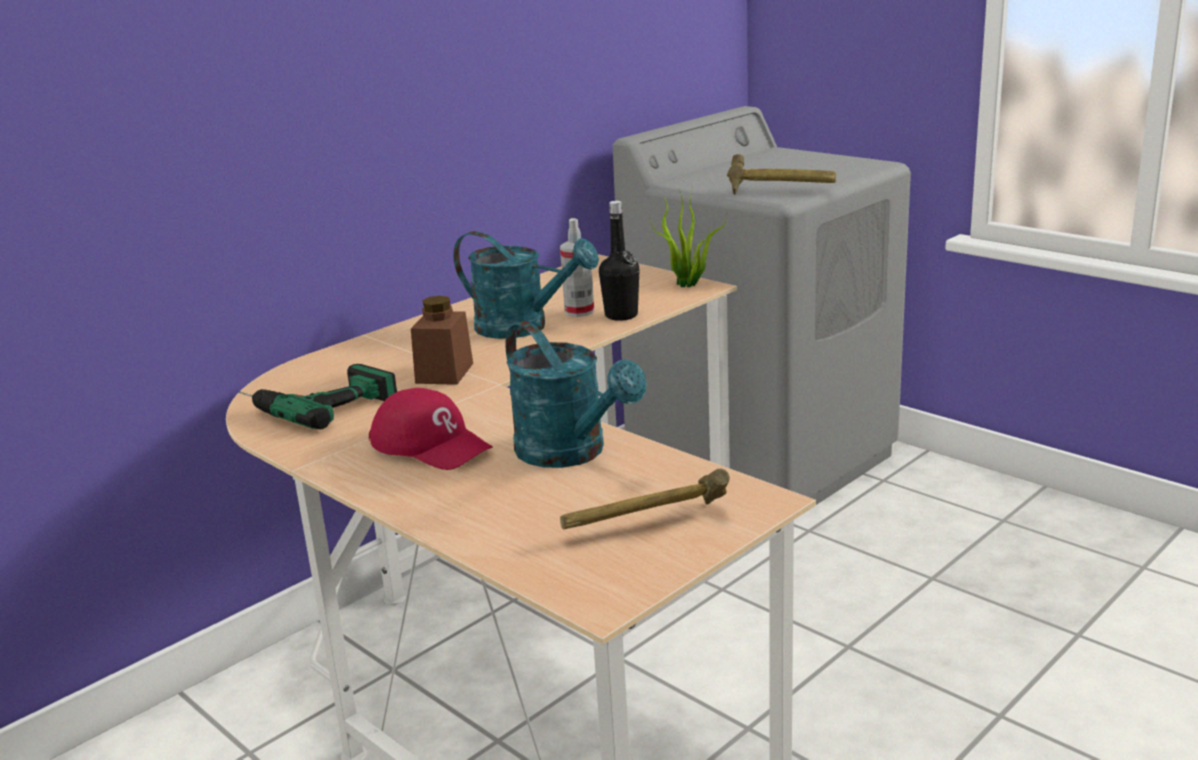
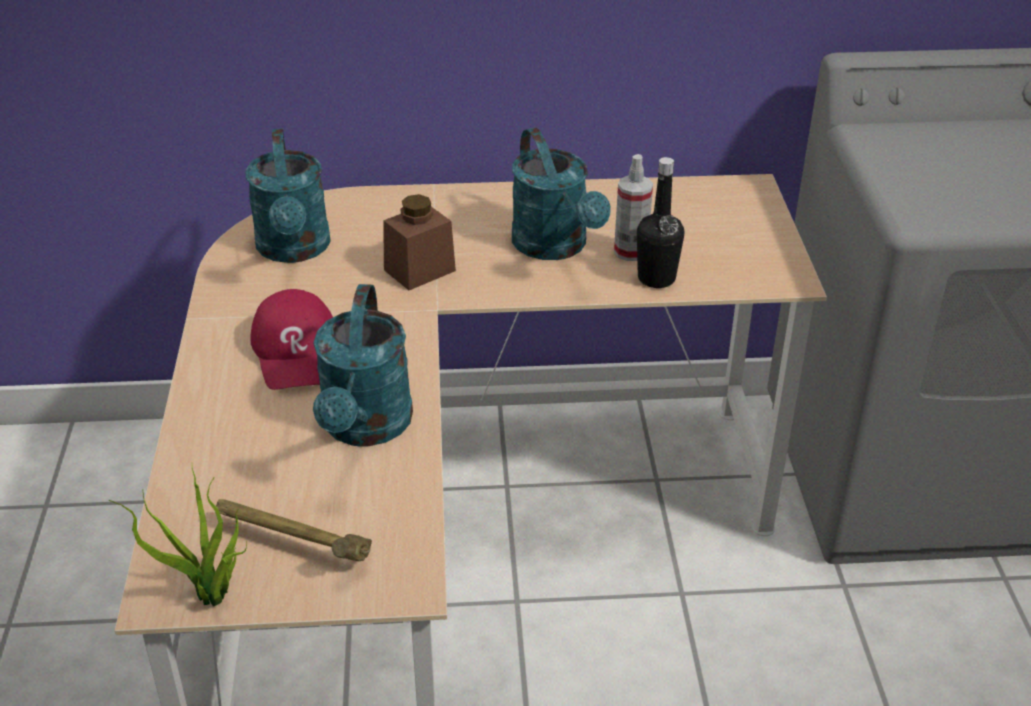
camera: 40 degrees right, 15 degrees up
power drill [239,364,397,429] -> turquoise watering can [245,129,331,263]
potted plant [650,187,726,287] -> potted plant moved to [109,467,247,607]
hammer [727,154,836,195] -> none

